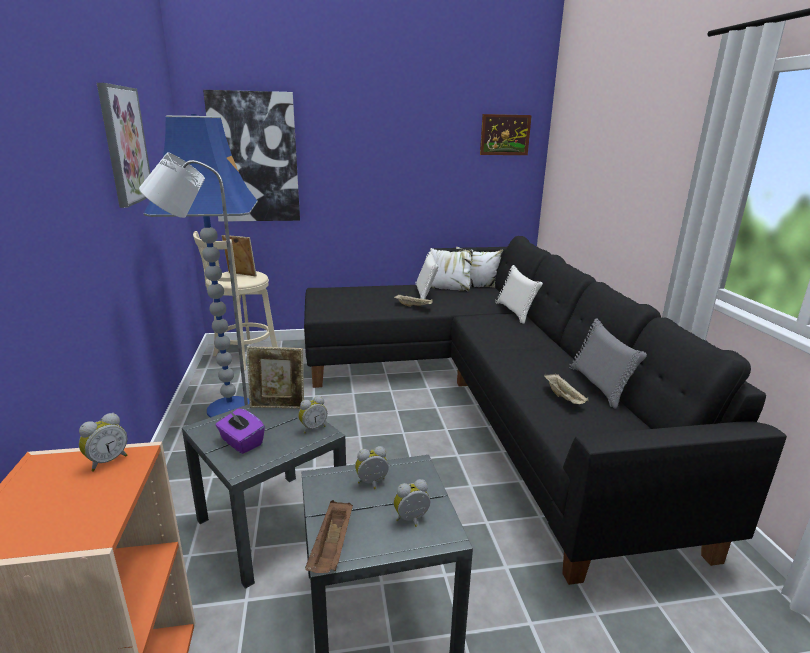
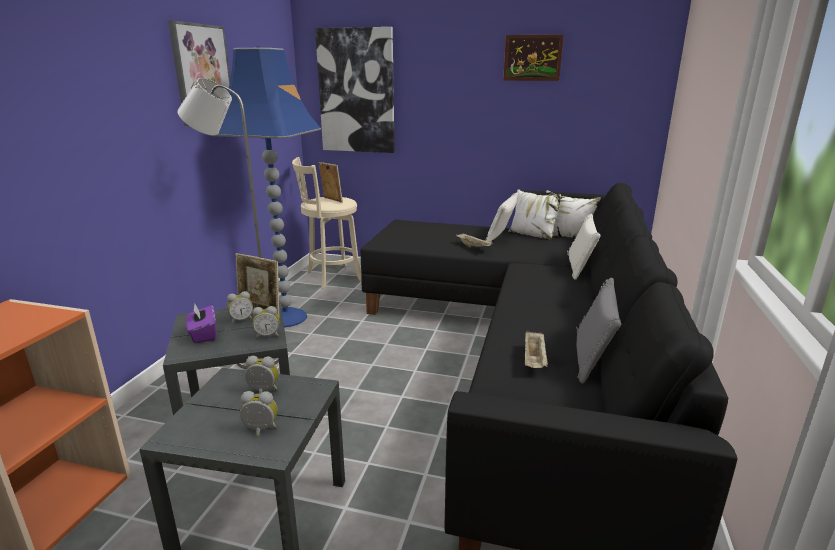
camera: 25 degrees right, 0 degrees up
alarm clock [79,413,128,471] -> alarm clock moved to [227,291,253,324]
brown tray [305,500,353,573] -> none
picture [480,114,532,155] -> picture moved to [503,34,564,81]

